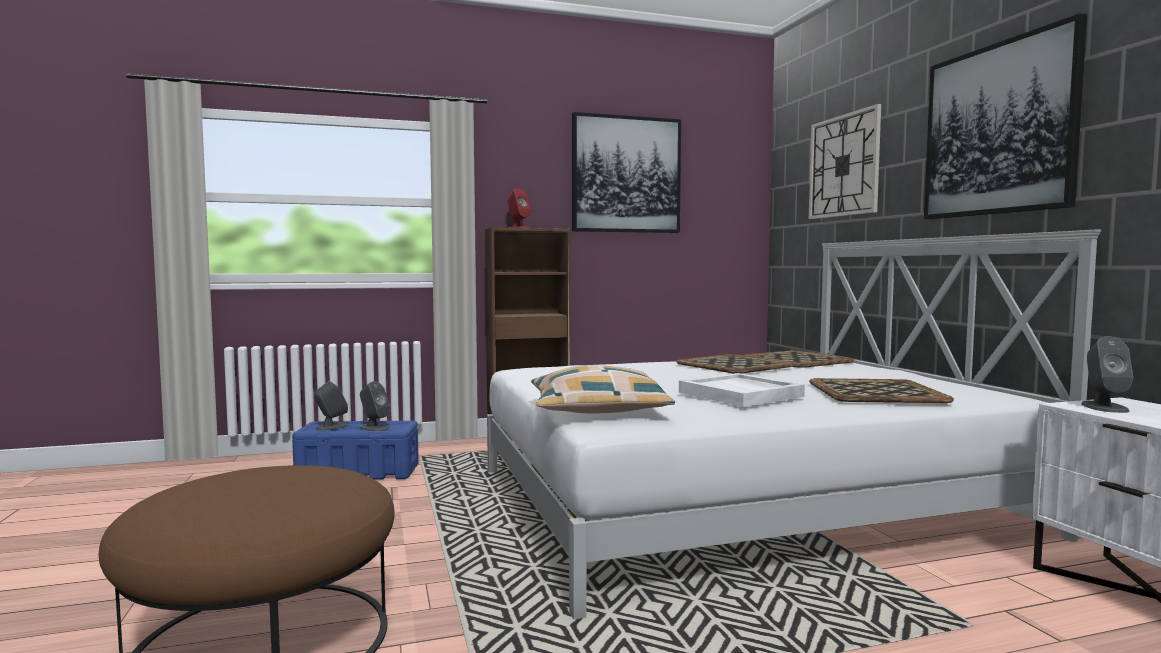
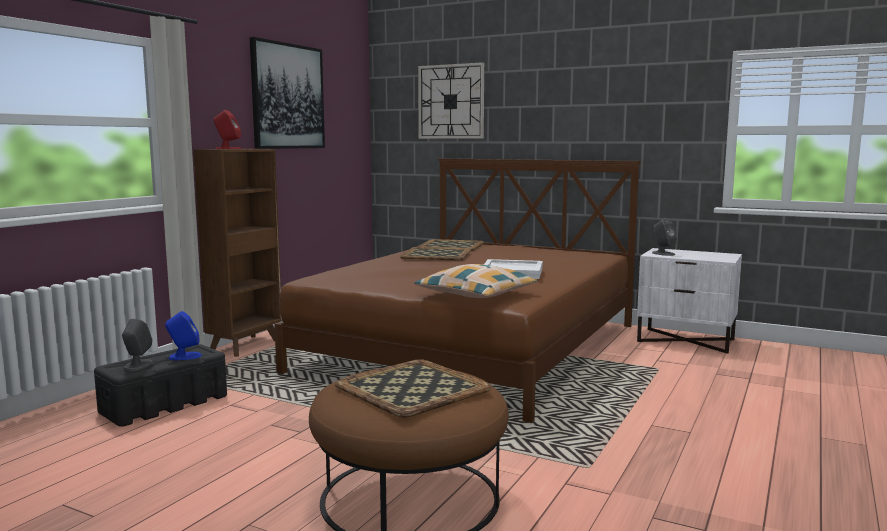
camera: 45 degrees left, 5 degrees up
blue storage box [292,421,419,480] -> black storage box [94,344,227,427]
grey speaker [360,381,390,431] -> blue speaker [165,311,201,360]
white bed [487,230,1101,619] -> brown bed [274,158,641,423]
tray [809,378,954,403] -> tray moved to [335,359,492,418]
picture [924,13,1087,219] -> none

